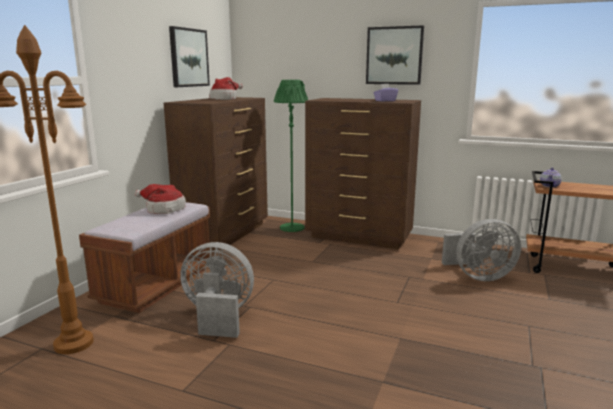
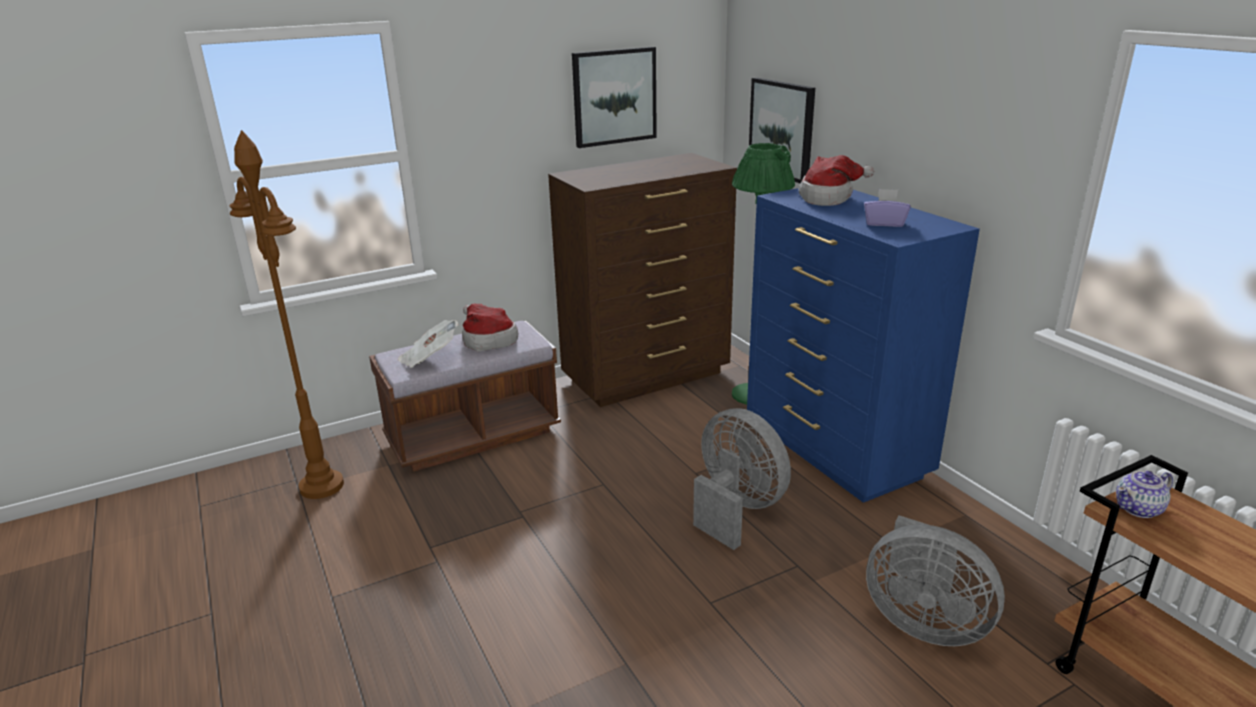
camera: 40 degrees right, 10 degrees up
grey fan [180,242,254,338] -> grey fan moved to [693,408,791,550]
hat [209,77,243,100] -> hat moved to [798,155,874,206]
brown dresser [305,98,421,249] -> blue dresser [747,188,980,503]
picture [366,25,424,85] -> picture moved to [749,78,815,183]
none -> newspaper [398,320,459,368]

